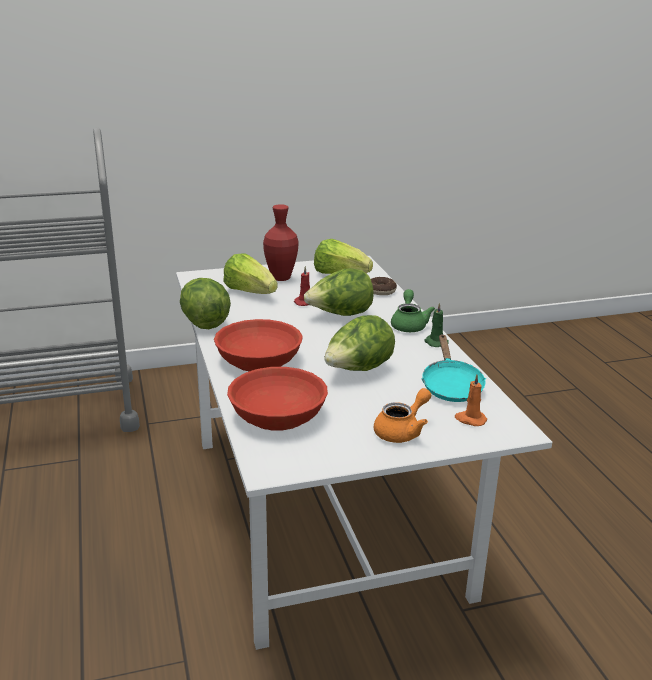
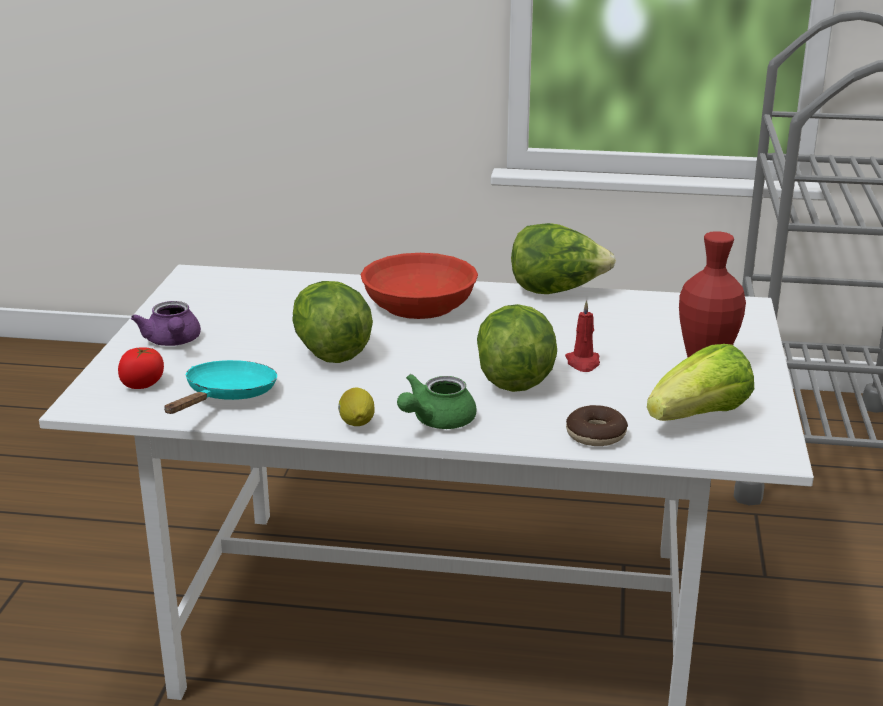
camera: 115 degrees right, 0 degrees up
lettuce [223,253,278,294] -> none
red bowl [227,367,328,431] -> none
orange teapot [374,388,431,443] -> purple teapot [131,301,201,346]
green teapot [391,289,435,332] -> green teapot turned 105 degrees clockwise [397,374,477,429]
turquoise frying pan [421,334,486,402] -> turquoise frying pan turned 90 degrees clockwise [164,360,277,414]
green candle [424,303,449,347] -> lemon [338,388,375,426]
orange candle [455,374,487,426] -> tomato [118,347,164,389]

